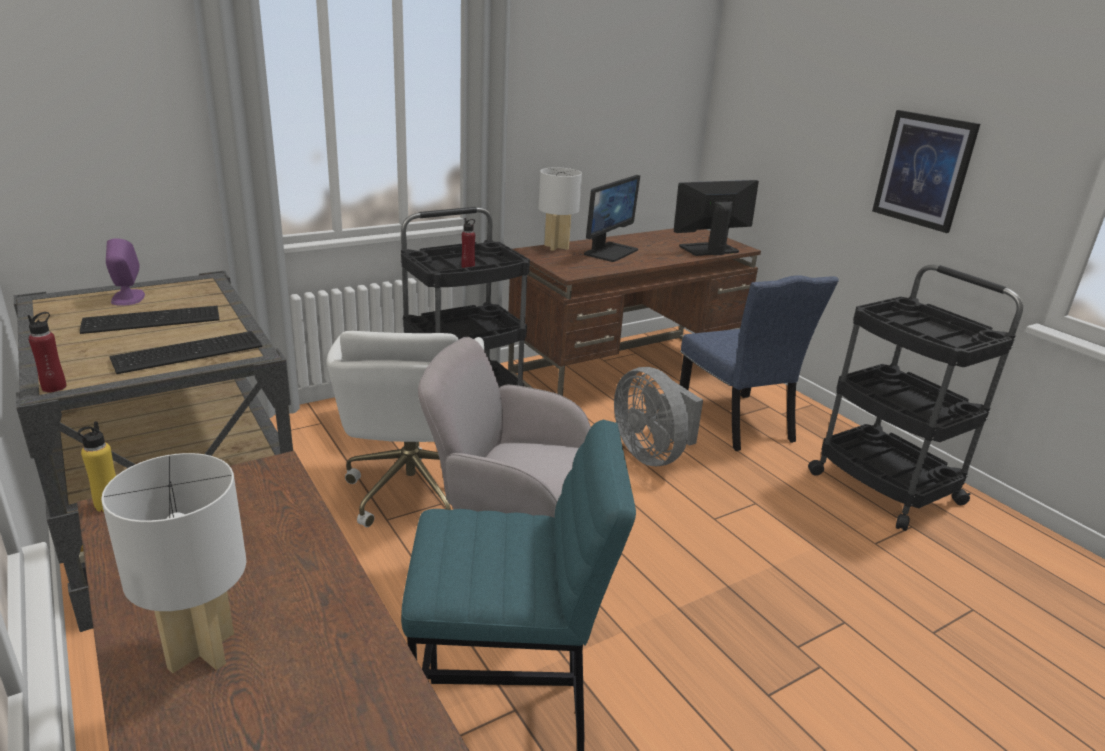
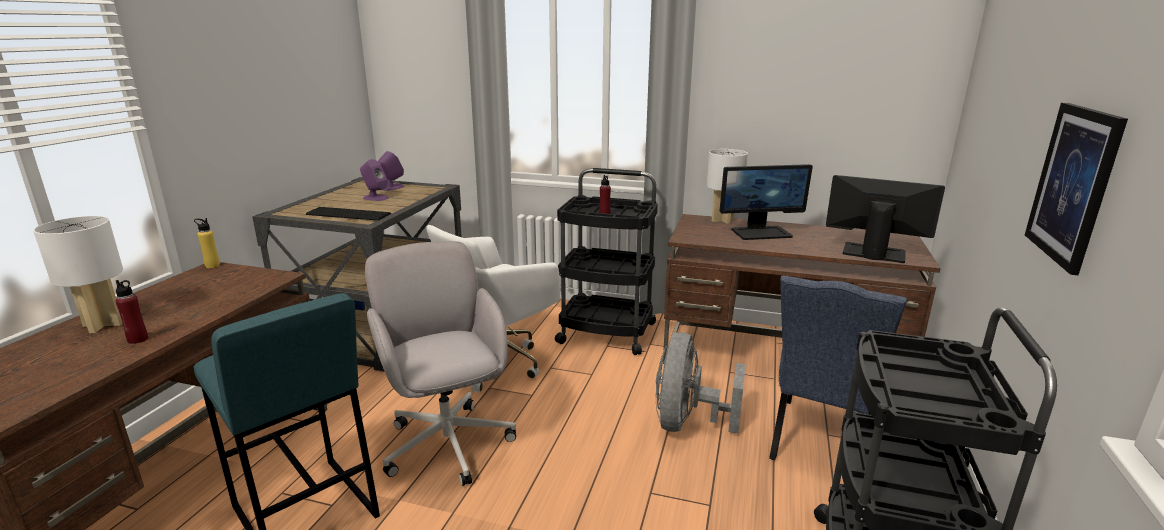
camera: 50 degrees right, 5 degrees down
red bottle [27,312,66,392] -> red bottle moved to [115,280,148,344]
keyboard [80,306,220,334] -> purple speaker [360,159,388,201]

